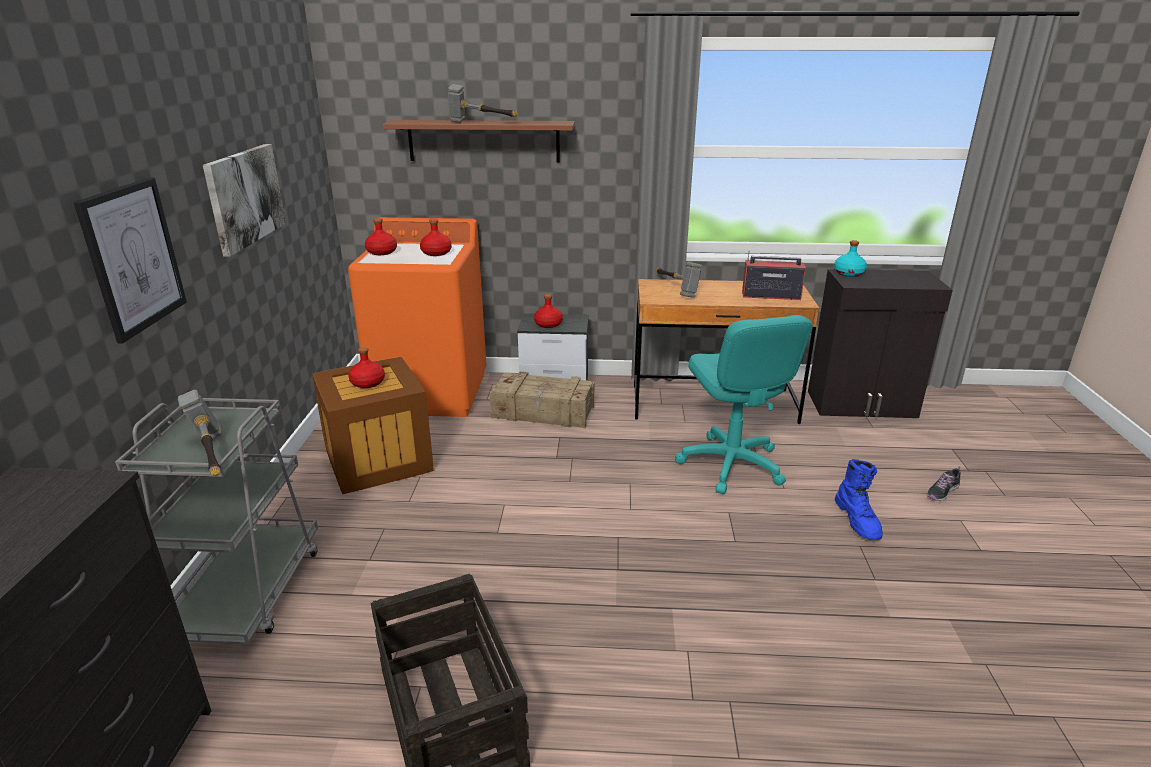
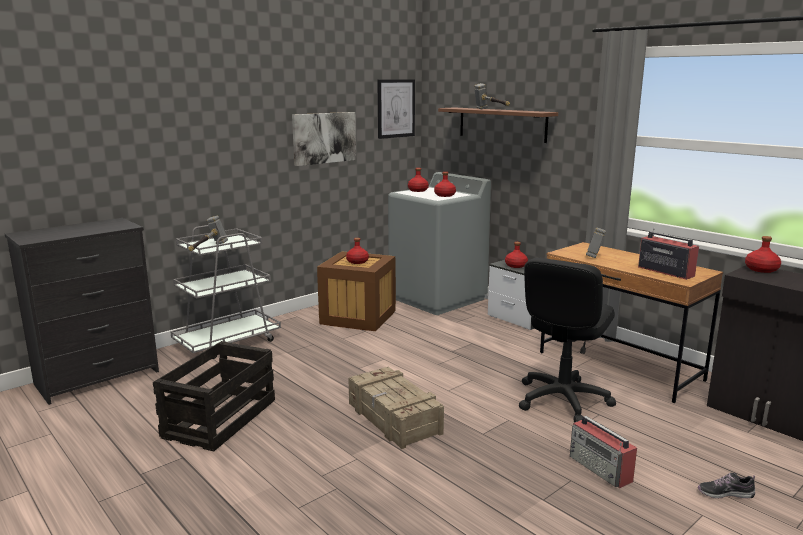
camera: 45 degrees right, 10 degrees down
picture [74,177,187,344] -> picture moved to [377,79,415,139]
orange washing machine [348,217,487,417] -> grey washing machine [388,172,491,315]
crate [490,371,594,428] -> crate moved to [348,367,444,449]
turquoise office chair [675,315,813,494] -> black office chair [519,258,616,423]
turquoise bottle [834,240,867,277] -> red bottle [745,236,781,273]
blue boot [835,459,883,540] -> radio [570,416,637,488]

